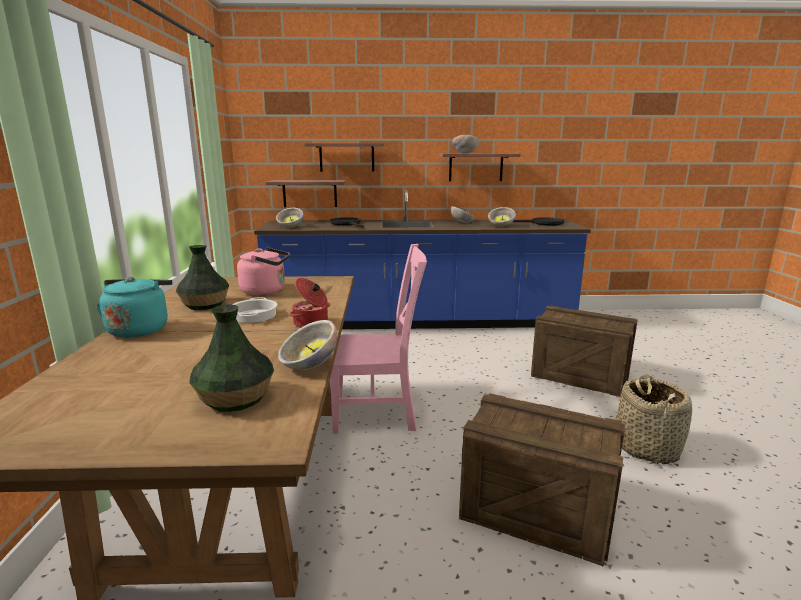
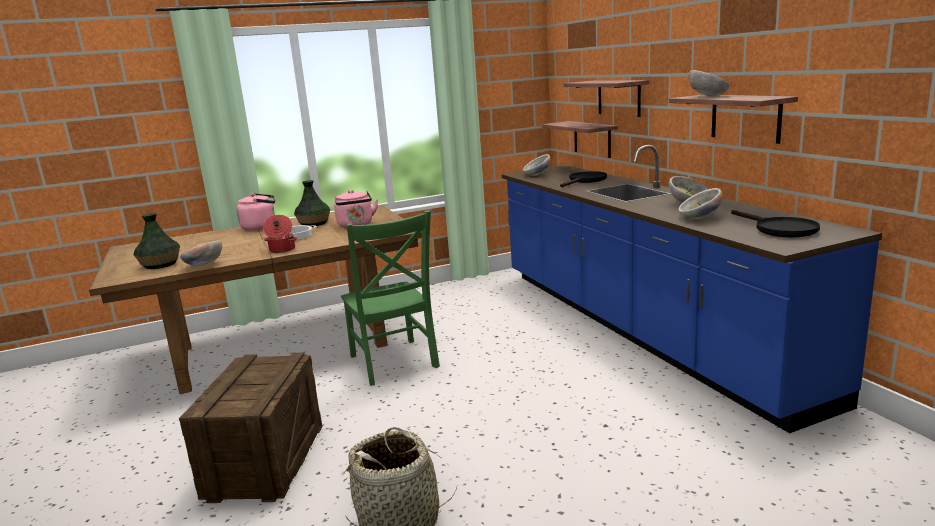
camera: 70 degrees right, 0 degrees up
turquoise kettle [97,277,172,338] -> pink kettle [237,193,275,230]
pink chair [330,244,427,434] -> green chair [341,210,440,386]
crate [531,306,638,397] -> none

